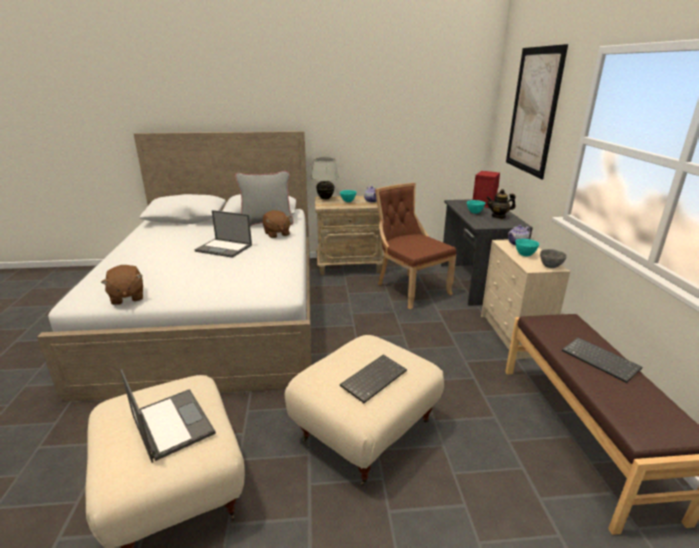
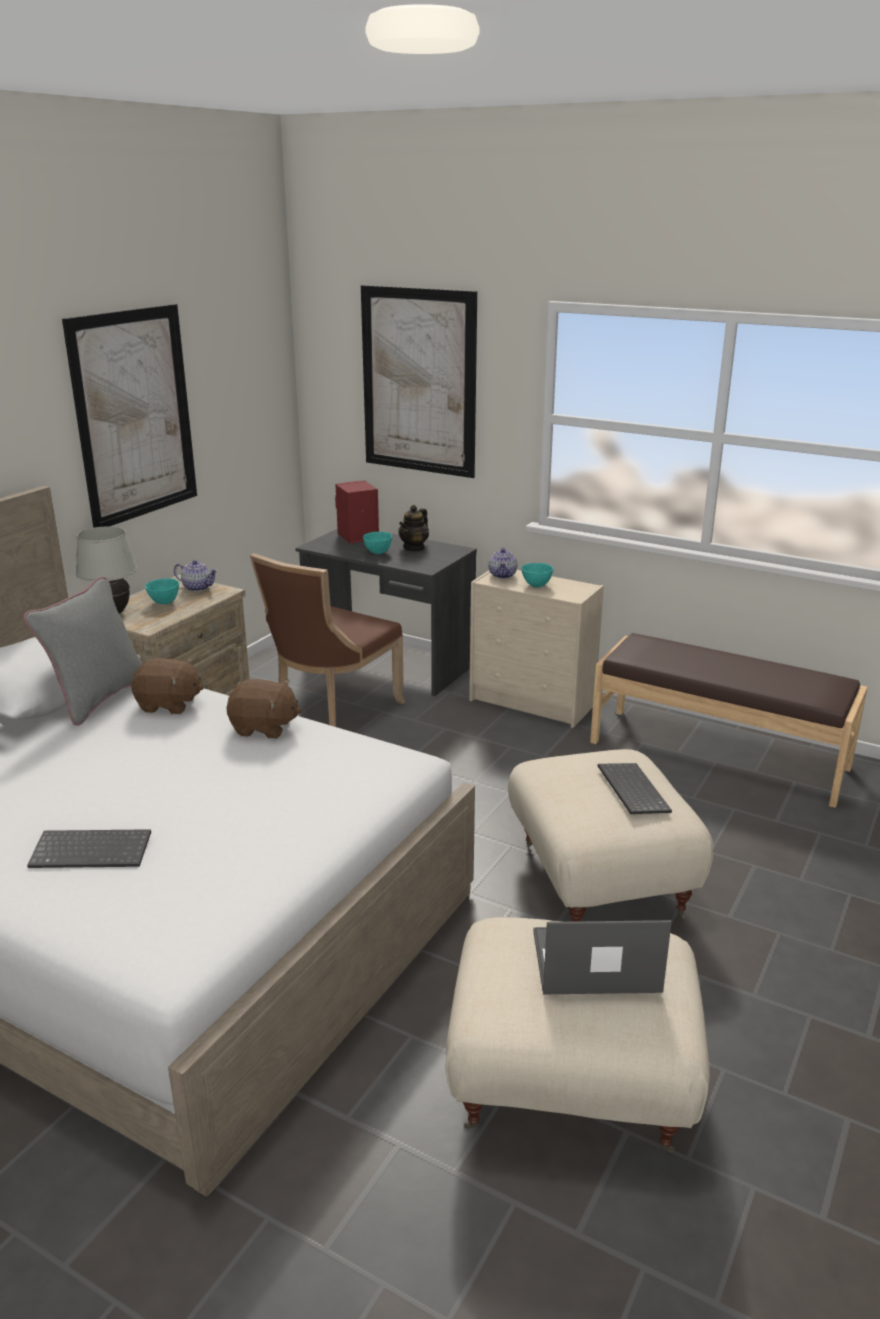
camera: 55 degrees left, 0 degrees up
brown plush toy [101,265,143,305] -> brown plush toy moved to [227,679,301,739]
laptop [195,210,252,258] -> none
brown chair [375,183,457,309] -> brown chair turned 60 degrees counterclockwise [250,553,405,727]
grey bowl [540,249,567,268] -> none
keyboard [562,337,642,383] -> keyboard moved to [27,829,151,868]
none -> picture [62,304,197,528]

